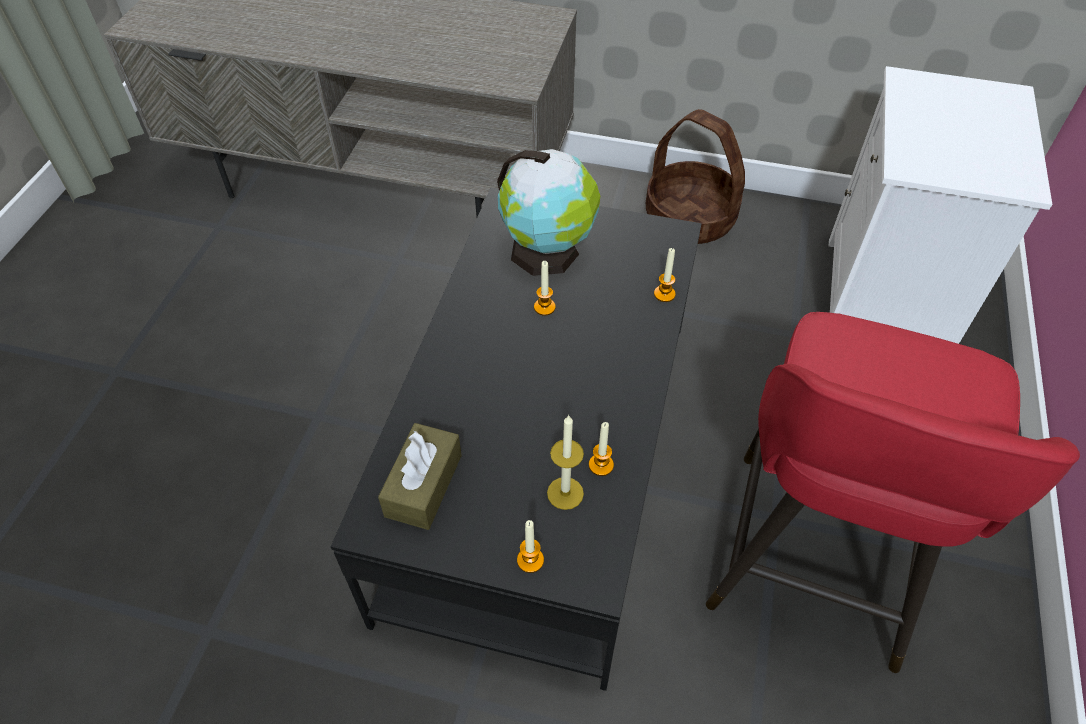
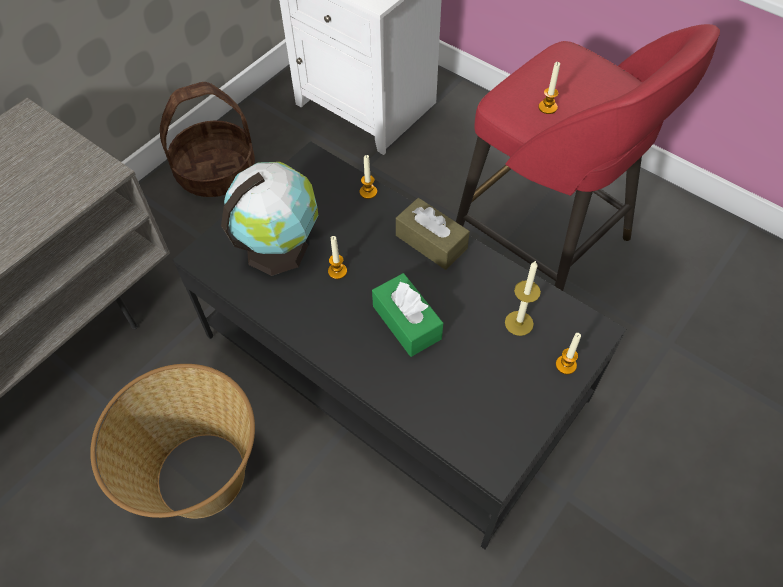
camera: 65 degrees left, 5 degrees up
brown tissue box [378,423,462,530] -> brown tissue box moved to [396,198,470,270]
candle [589,422,614,476] -> candle moved to [538,62,560,114]
none -> basket [90,364,255,519]
none -> green tissue box [372,273,443,357]

